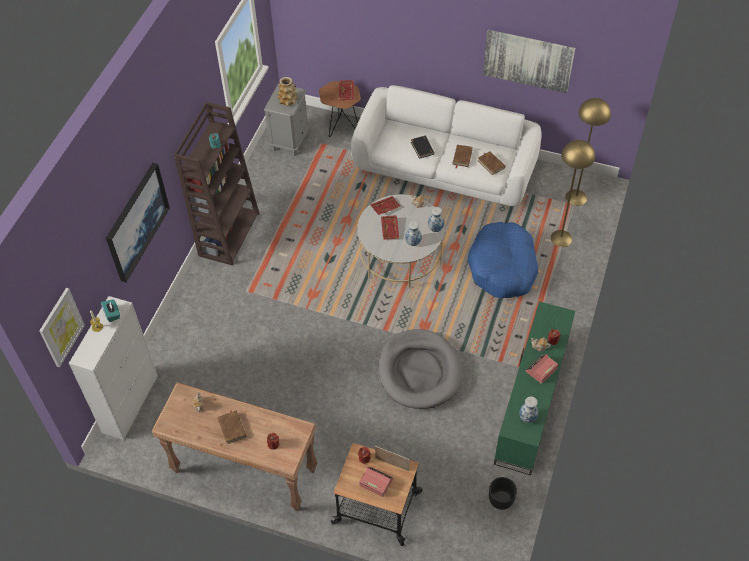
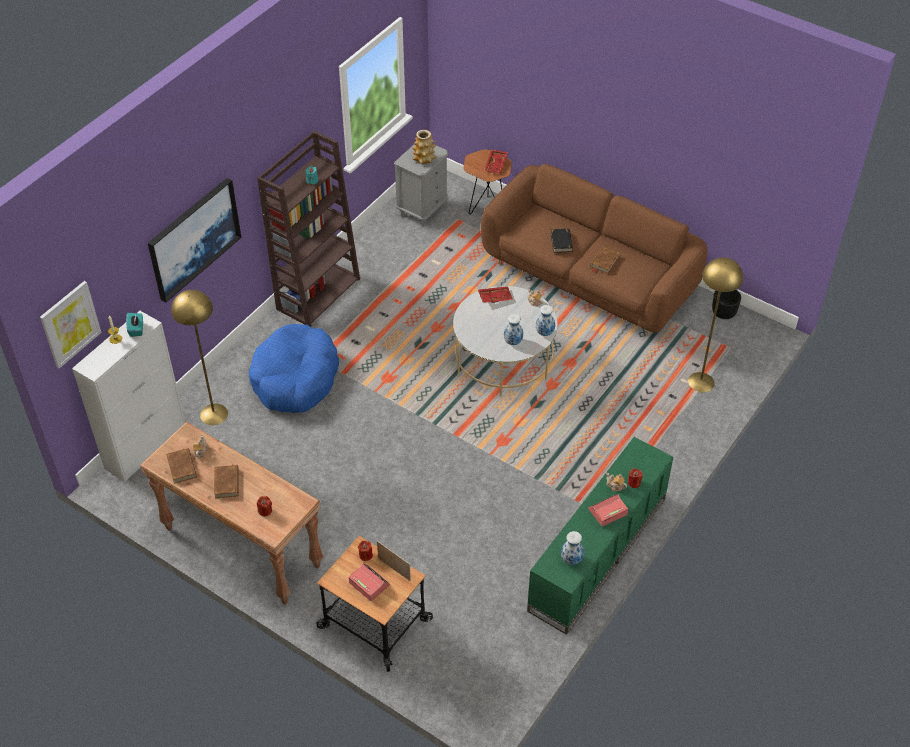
camera: 15 degrees right, 5 degrees down
white sofa [351,85,541,209] -> brown sofa [481,164,708,336]
grey dog bed [378,329,462,409] -> none
red tray [381,215,399,240] -> none
blue dog bed [468,222,538,298] -> blue dog bed moved to [249,324,339,413]
brown book [478,151,505,175] -> brown book moved to [166,448,197,484]
picture [483,30,575,93] -> none
black planter [489,477,517,510] -> black planter moved to [712,290,741,319]
yellow floor lamp [565,98,611,206] -> yellow floor lamp moved to [171,290,228,425]

